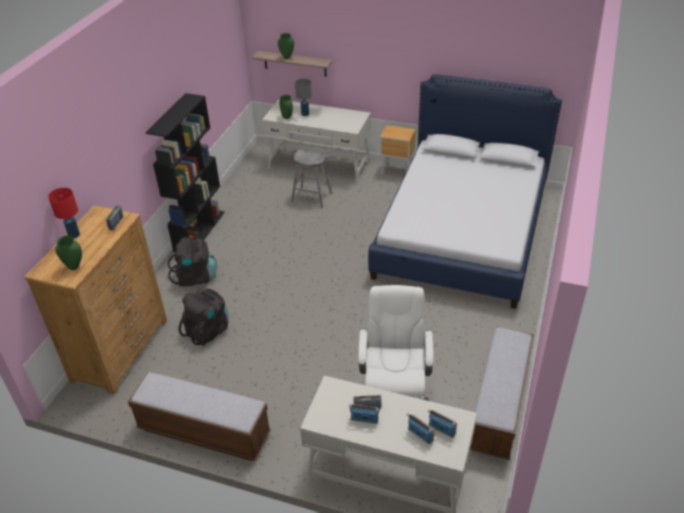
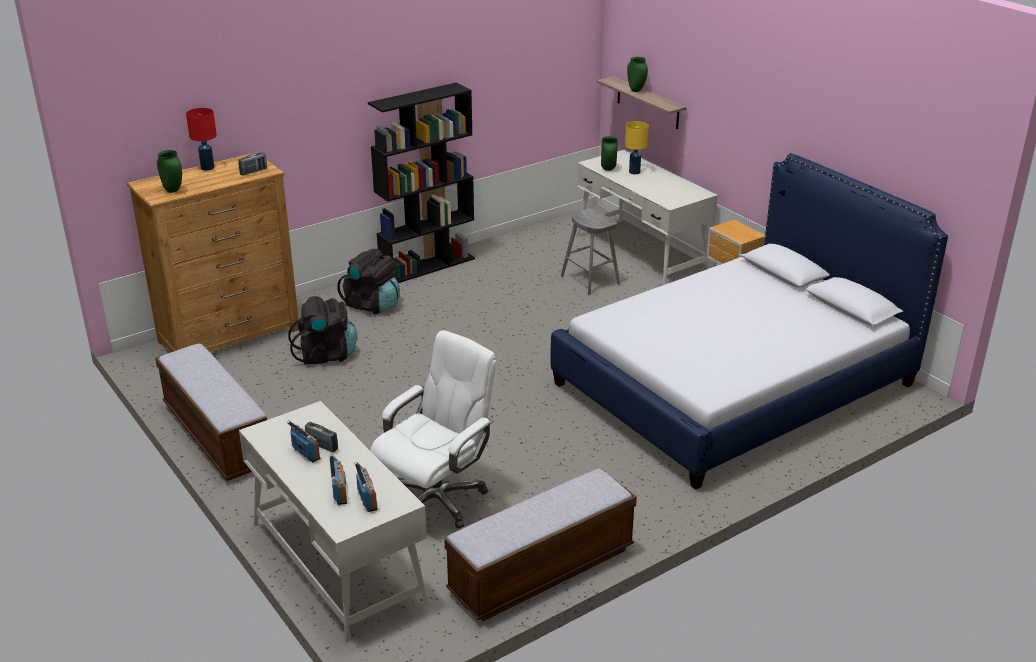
camera: 35 degrees right, 10 degrees down
grey table lamp [295,79,312,116] -> yellow table lamp [625,121,649,174]

